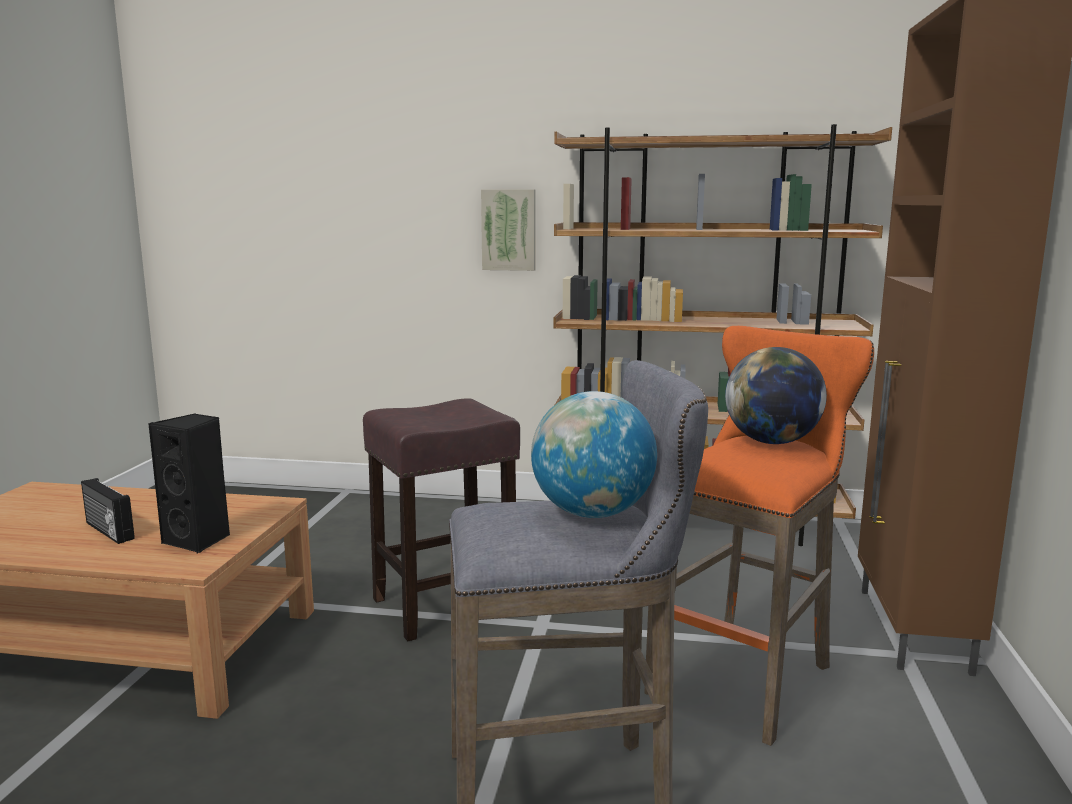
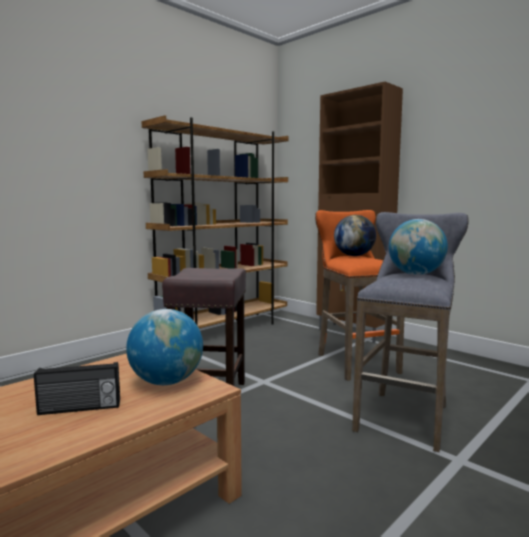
camera: 55 degrees left, 5 degrees down
black speaker [148,413,230,553] -> globe [126,309,203,385]
picture [481,189,535,271] -> none

